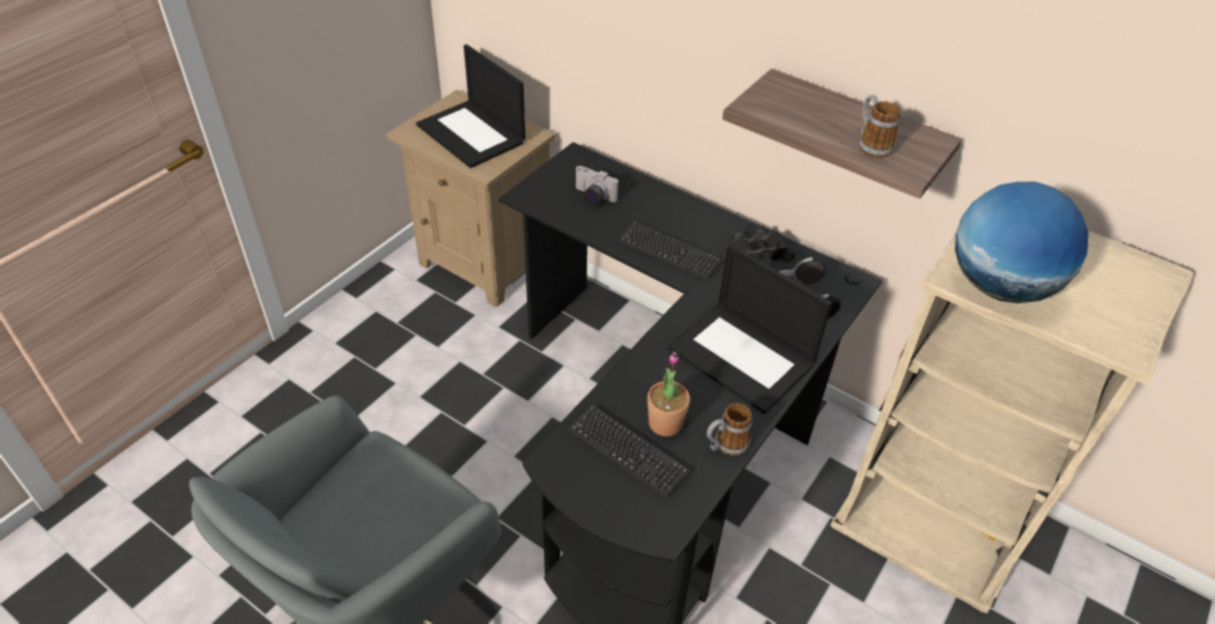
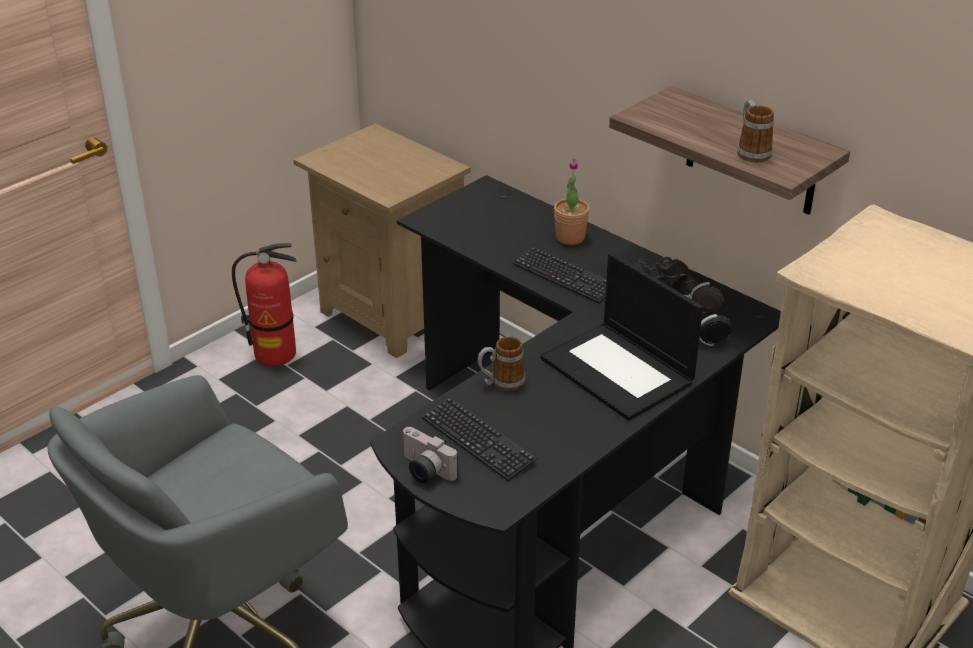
camera: 10 degrees right, 10 degrees down
laptop [416,44,526,168] -> none
camera [575,166,619,205] -> camera moved to [402,427,459,483]
potted plant [647,352,690,436] -> potted plant moved to [554,158,590,245]
mug [707,403,752,456] -> mug moved to [478,336,526,391]
globe [955,182,1089,303] -> none
none -> fire extinguisher [232,243,296,366]

